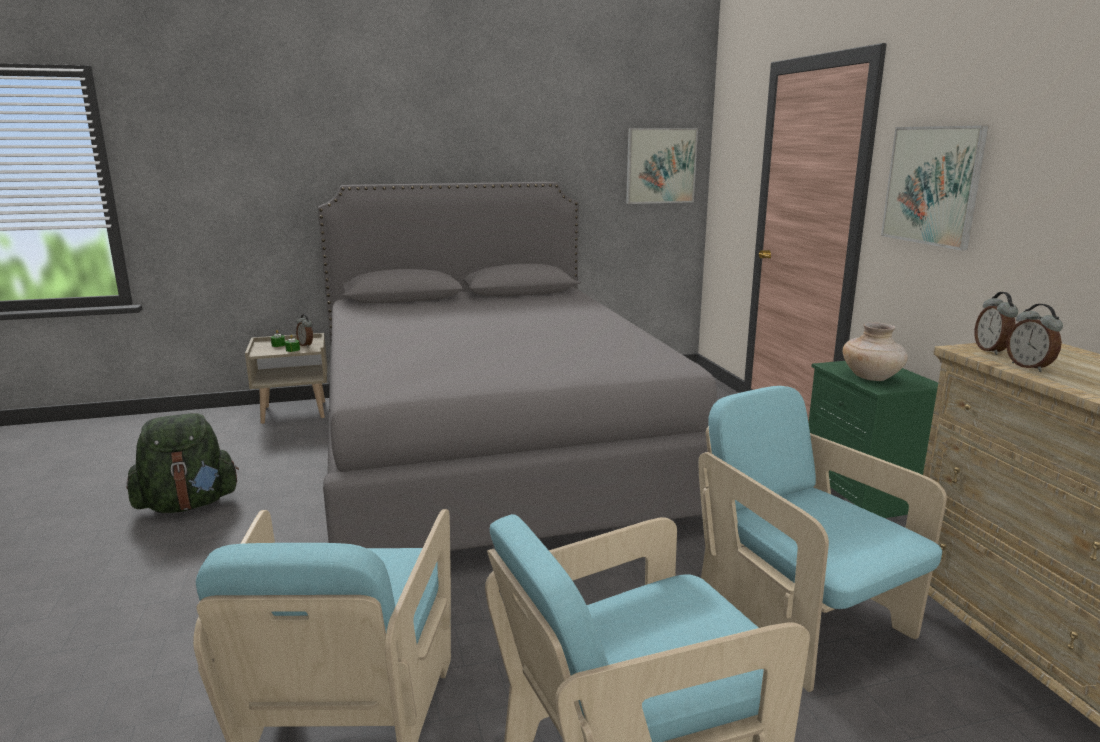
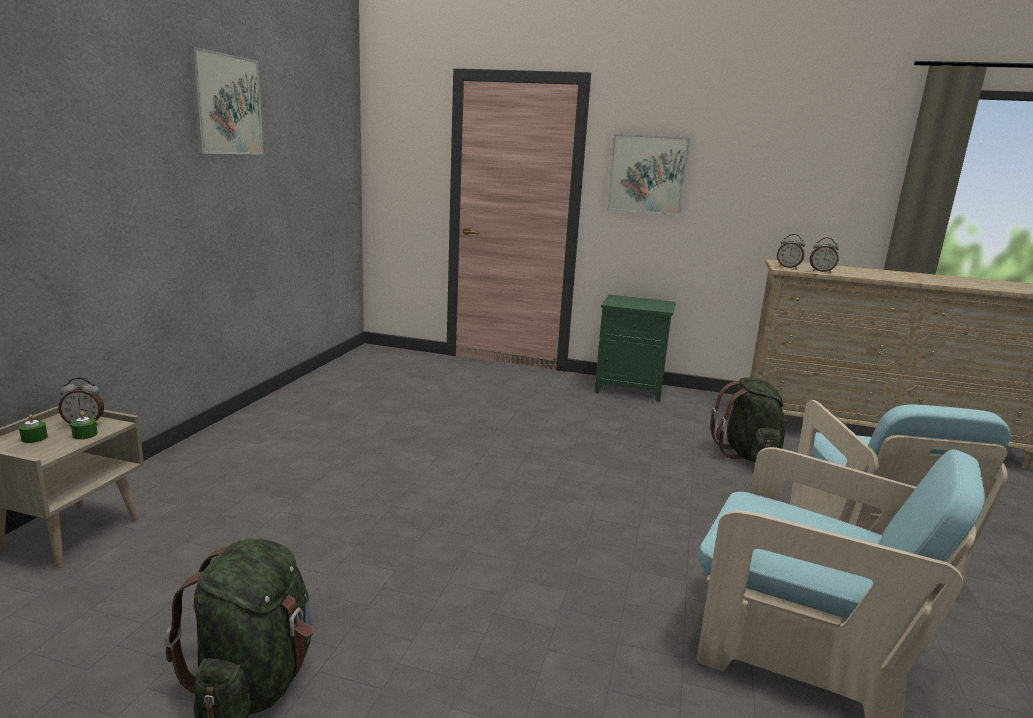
camera: 60 degrees left, 0 degrees up
grey bed [318,182,717,551] -> none
picture [626,128,698,204] -> picture moved to [189,47,263,155]
turquoise armchair [698,386,947,692] -> green backpack [710,377,789,462]
beige vase [843,322,908,381] -> none

